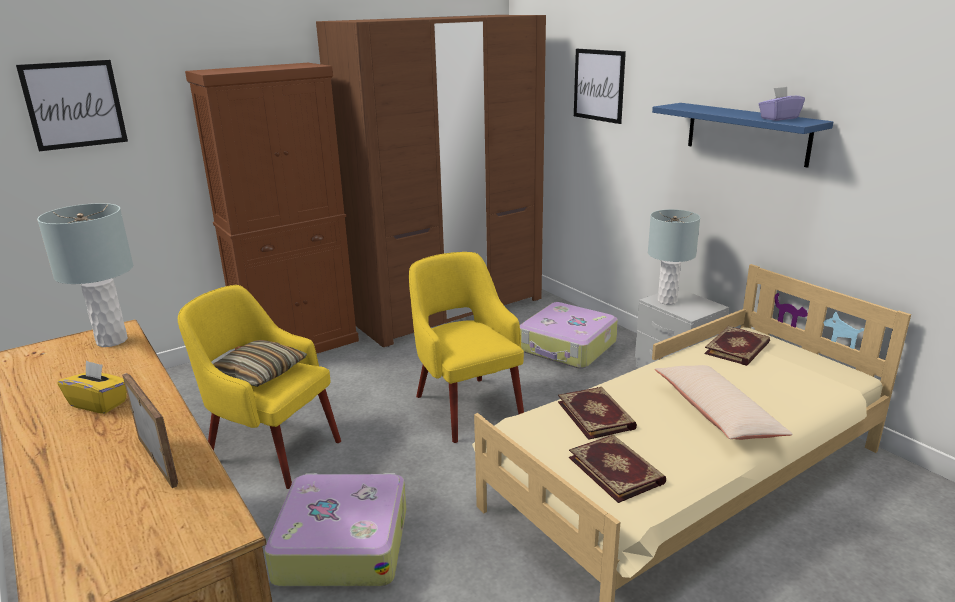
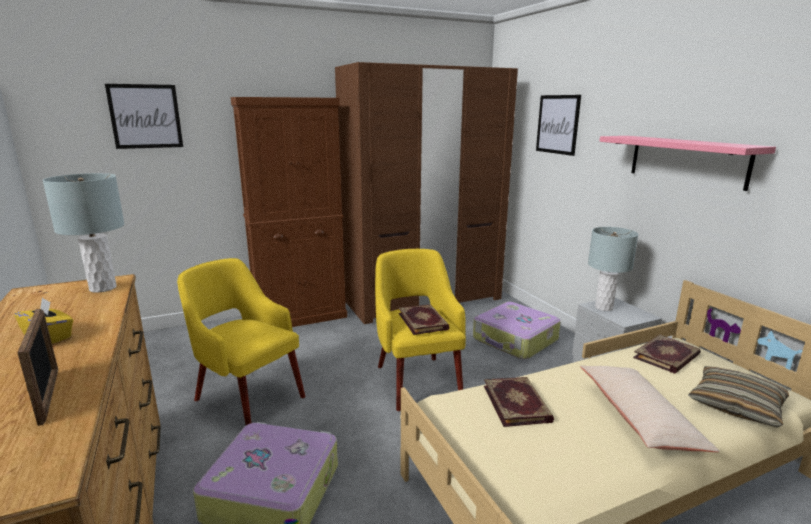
camera: 10 degrees right, 5 degrees down
pillow [213,340,307,387] -> pillow moved to [688,366,789,428]
book [569,435,666,503] -> book moved to [399,304,450,335]
blue shelf [652,103,833,168] -> pink shelf [599,136,776,191]
purple tissue box [759,87,805,121] -> none

